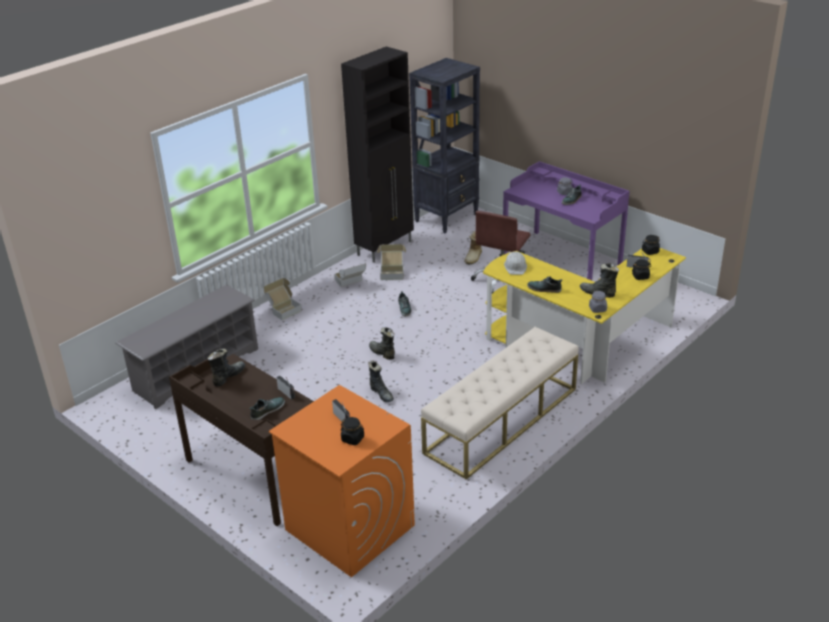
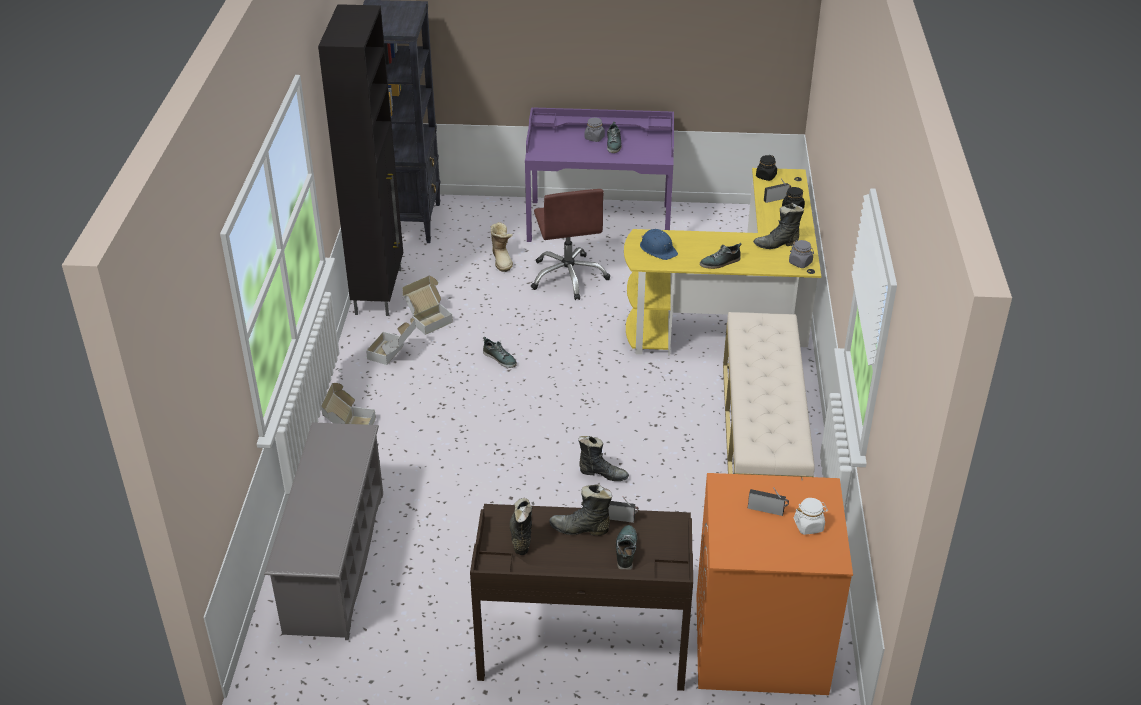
camera: 40 degrees left, 5 degrees up
black jar [341,417,364,445] -> white jar [794,498,828,535]
black boot [369,327,395,360] -> black boot moved to [549,484,612,535]
white hard hat [504,251,527,275] -> blue hard hat [640,229,678,260]

